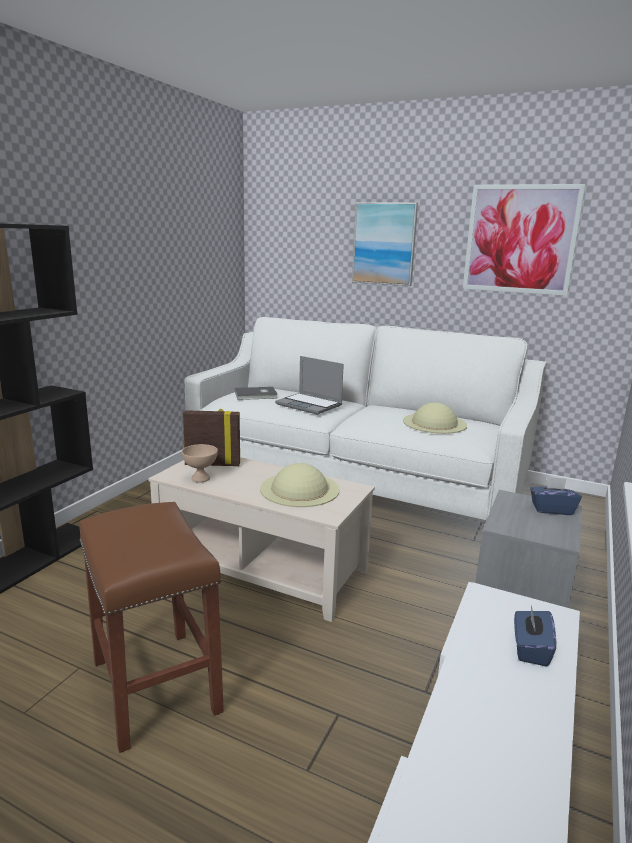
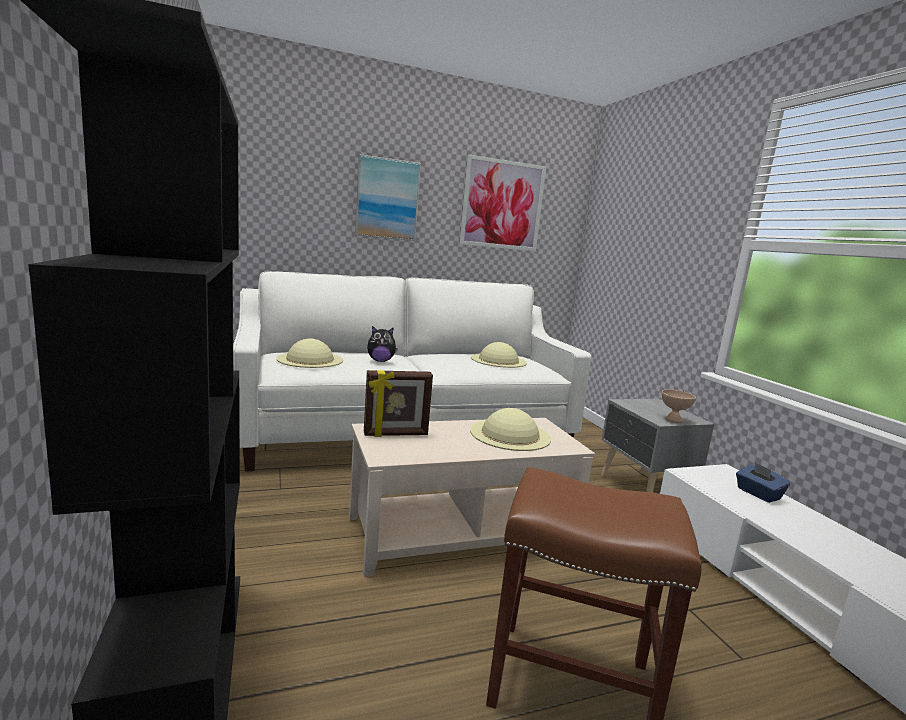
camera: 45 degrees left, 5 degrees down
picture frame [182,408,240,466] -> picture frame turned 150 degrees counterclockwise [364,370,433,437]
beige bowl [182,444,218,482] -> beige bowl moved to [662,389,696,423]
grey book [235,387,278,400] -> beige hat [276,338,343,368]
laptop [275,356,344,415] -> plush toy [367,326,398,362]
blue tissue box [530,477,582,515] -> none

